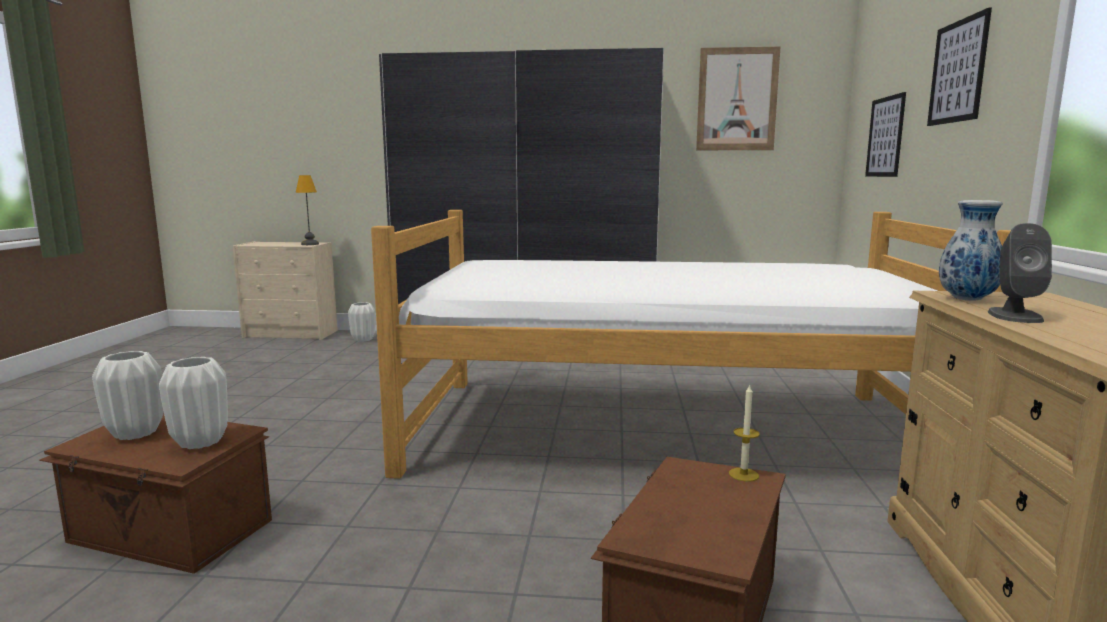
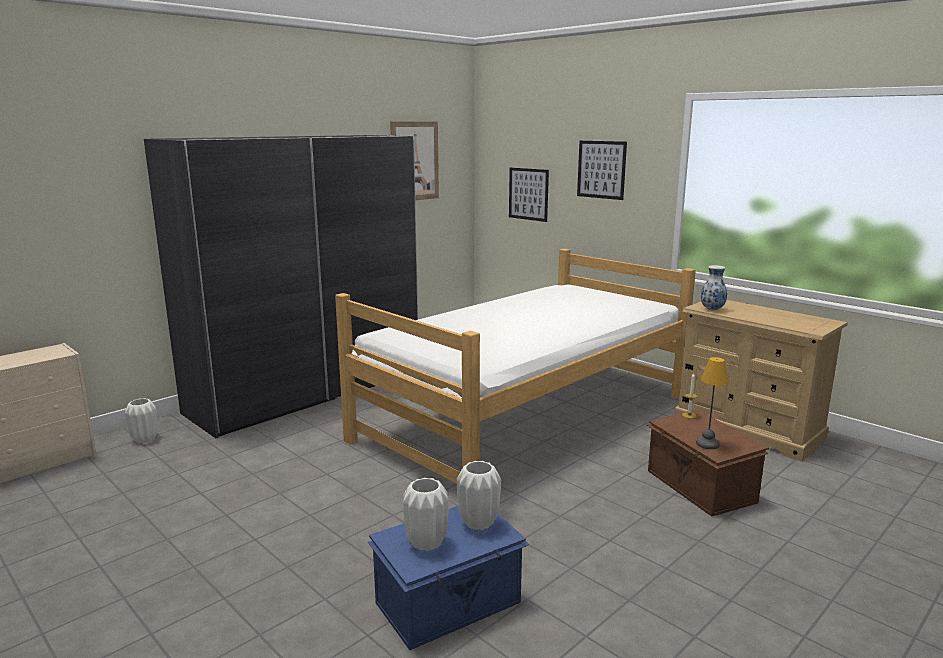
camera: 50 degrees left, 5 degrees up
brown storage box [39,414,272,574] -> blue storage box [368,506,530,650]
table lamp [296,175,319,245] -> table lamp moved to [696,357,729,449]
grey speaker [988,223,1052,323] -> none

